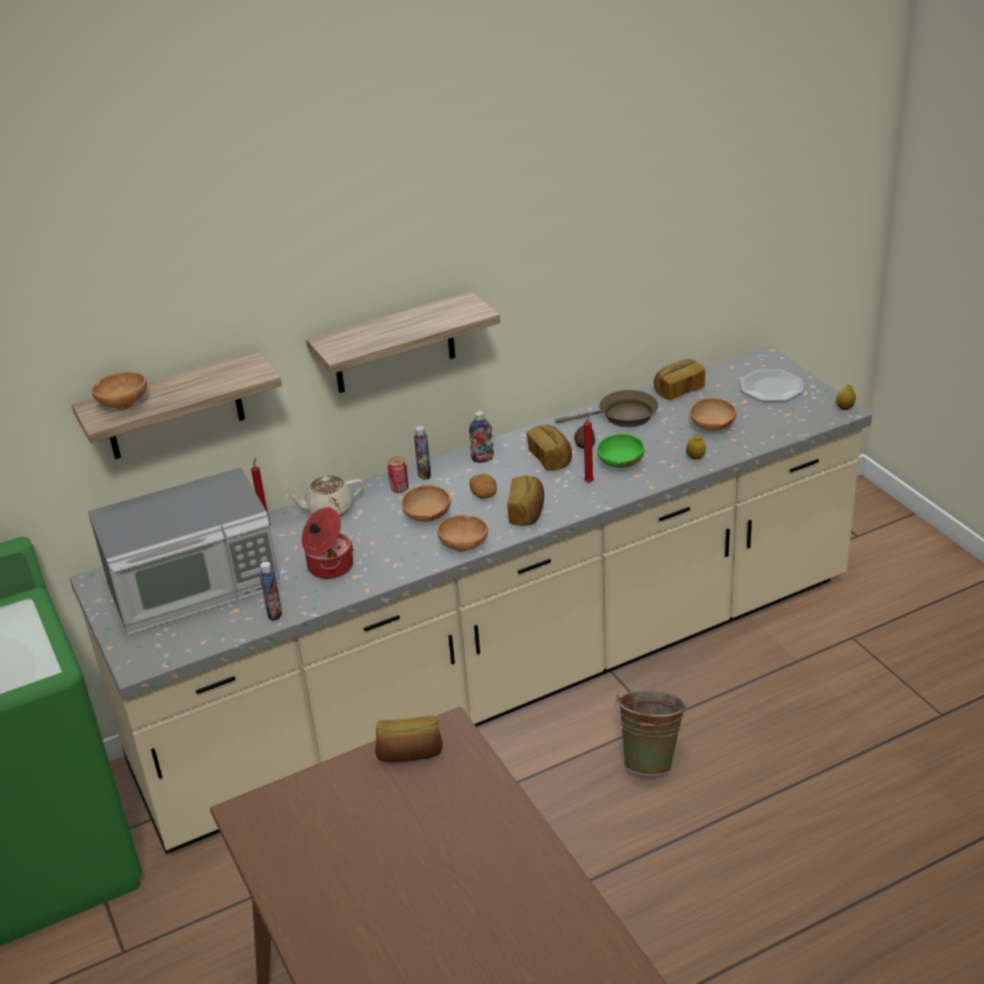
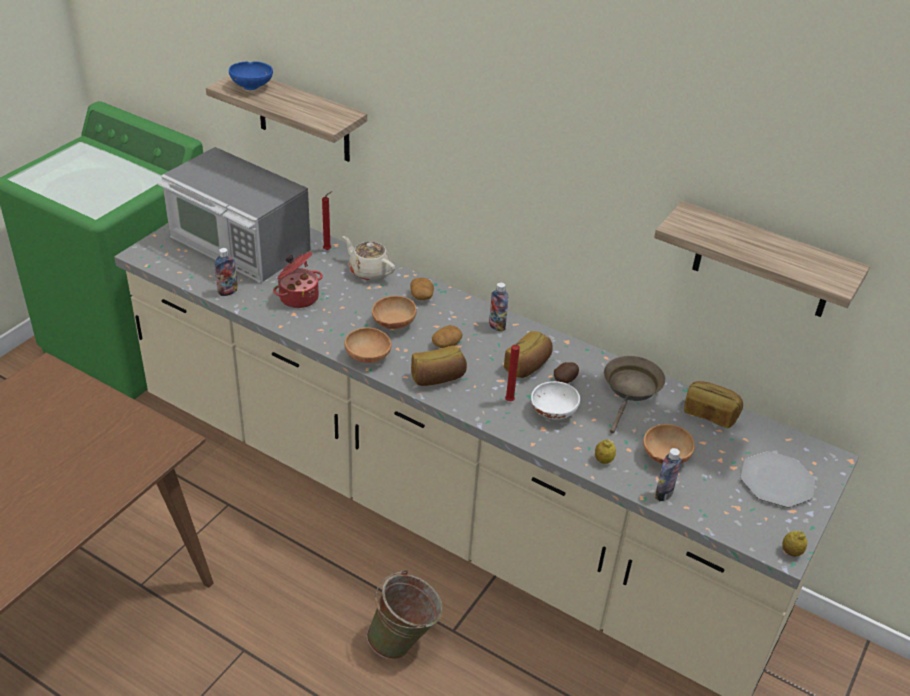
camera: 55 degrees right, 5 degrees up
brown bowl [91,372,147,410] -> blue bowl [229,61,273,90]
shelf [306,291,500,393] -> shelf moved to [654,201,870,317]
bread [375,715,443,762] -> none
can [388,457,409,493] -> potato [410,278,434,300]
bottle [414,426,431,480] -> bottle moved to [655,448,682,501]
brown frying pan [555,390,658,427] -> brown frying pan turned 120 degrees counterclockwise [604,356,666,434]
green bowl [597,434,645,468] -> white bowl [531,381,580,420]

